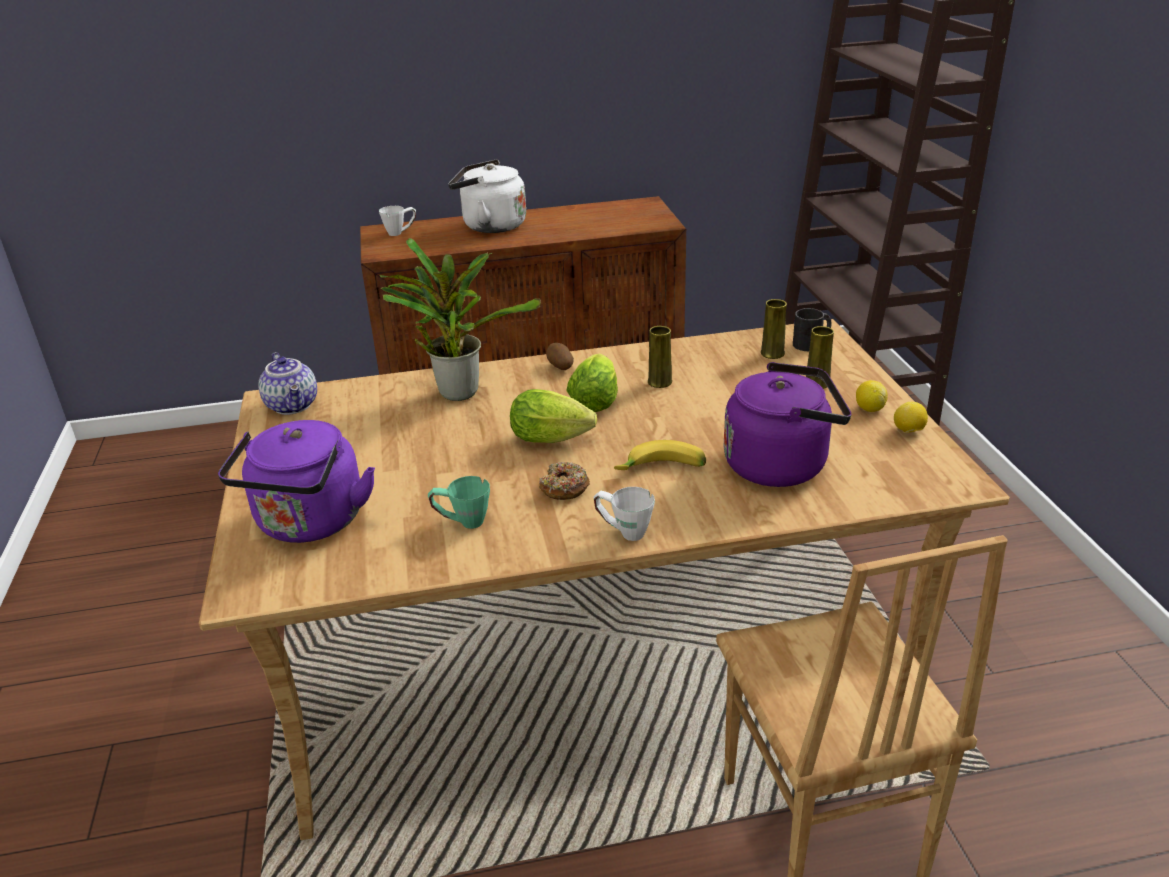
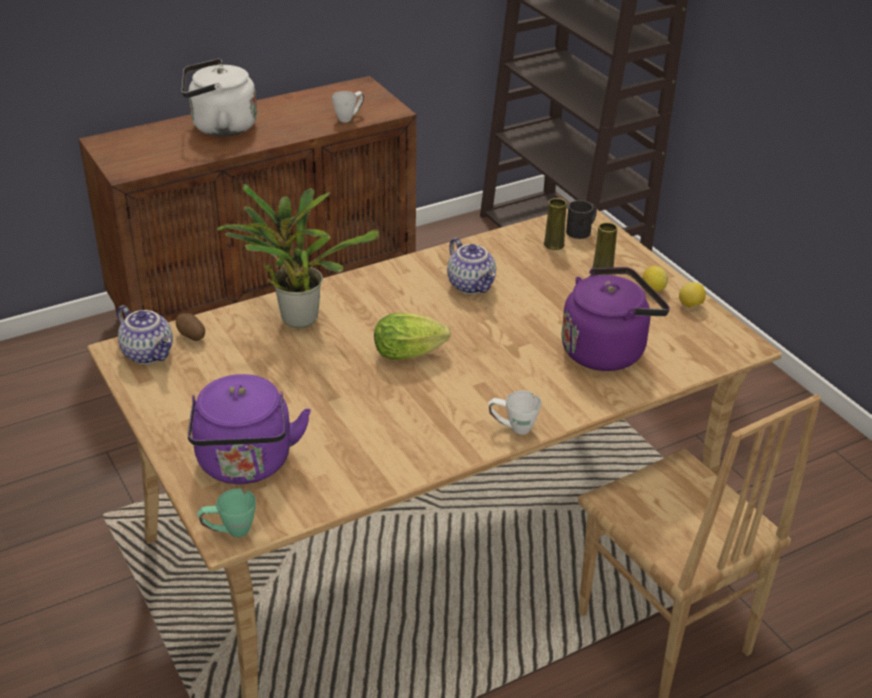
camera: 20 degrees left, 5 degrees up
white mug [379,206,416,236] -> white mug moved to [332,91,364,122]
green mug [428,476,490,529] -> green mug moved to [197,488,256,537]
donut [539,462,590,500] -> none
potato [546,343,574,370] -> potato moved to [176,313,205,341]
lettuce [566,354,618,412] -> none
banana [614,440,706,470] -> none
yellow vase [648,326,672,388] -> teapot [447,238,496,294]

